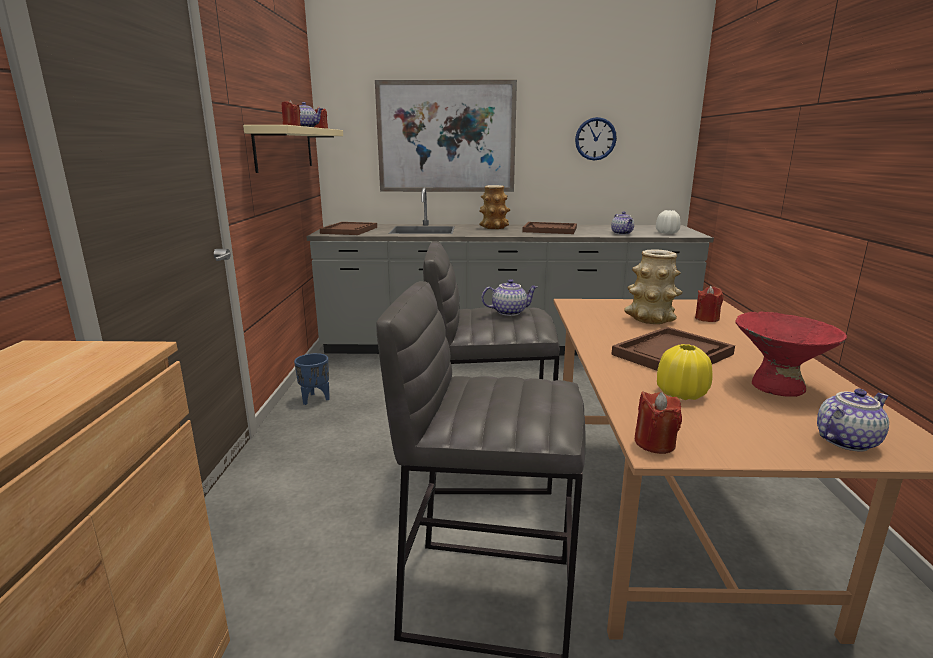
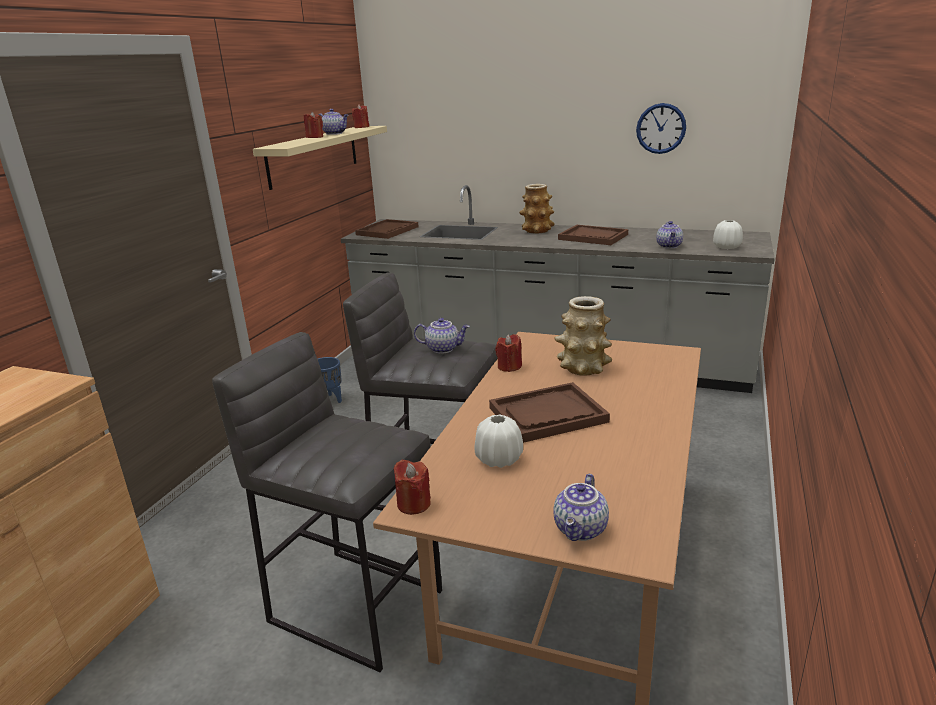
camera: 20 degrees right, 5 degrees up
picture [375,80,517,192] -> none
yellow vase [657,344,713,400] -> white vase [474,415,523,468]
red candle [695,286,724,322] -> red candle moved to [495,334,522,372]
red bowl [735,312,847,397] -> none
teapot [817,389,889,452] -> teapot turned 120 degrees clockwise [553,474,609,541]

